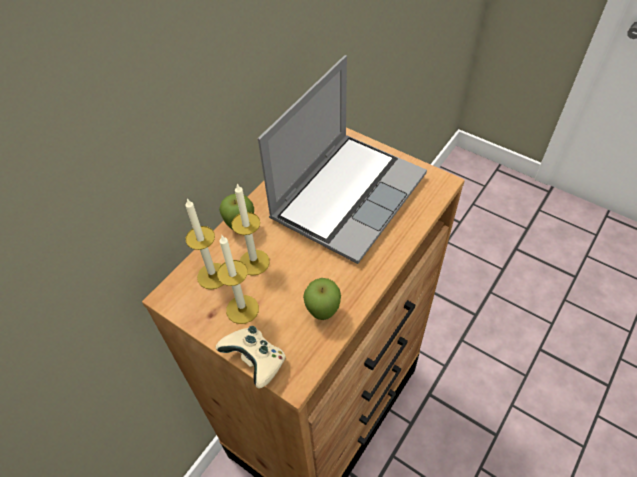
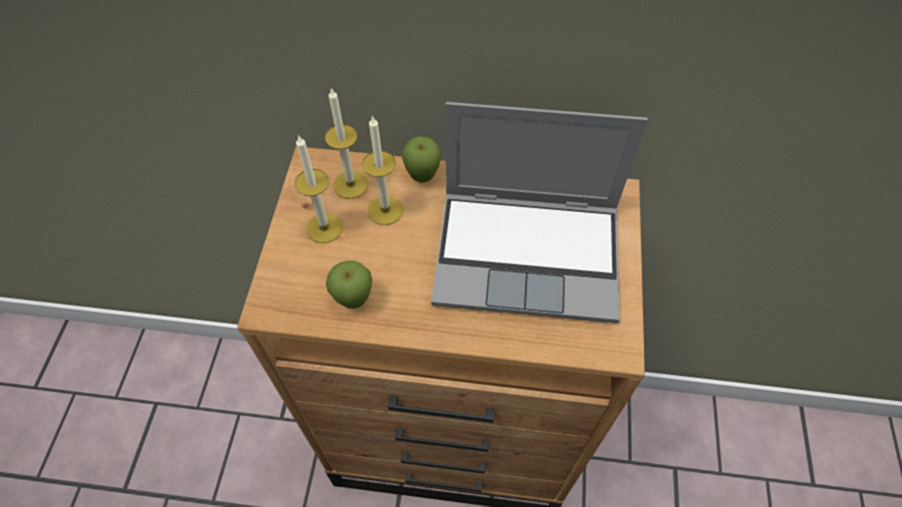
camera: 60 degrees right, 5 degrees up
beige game controller [215,326,286,388] -> none

